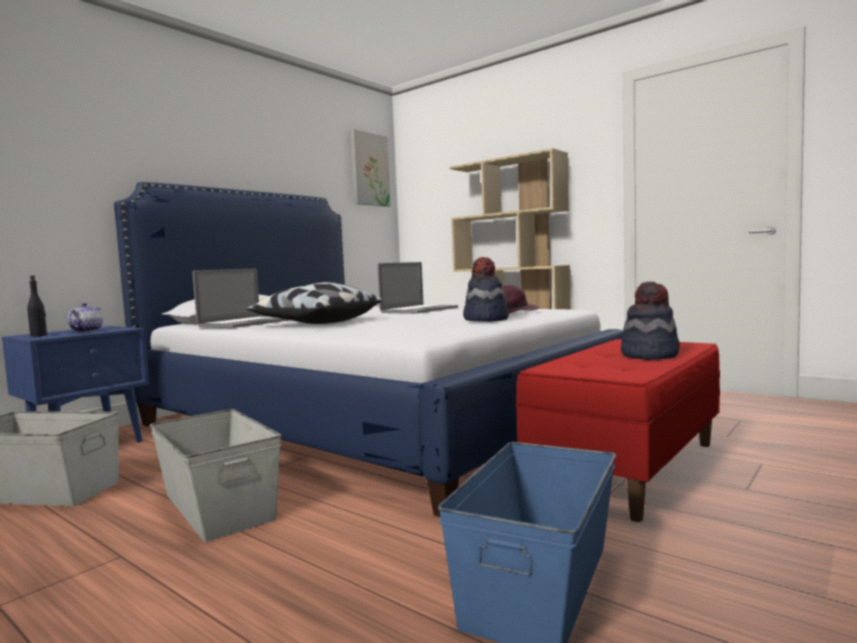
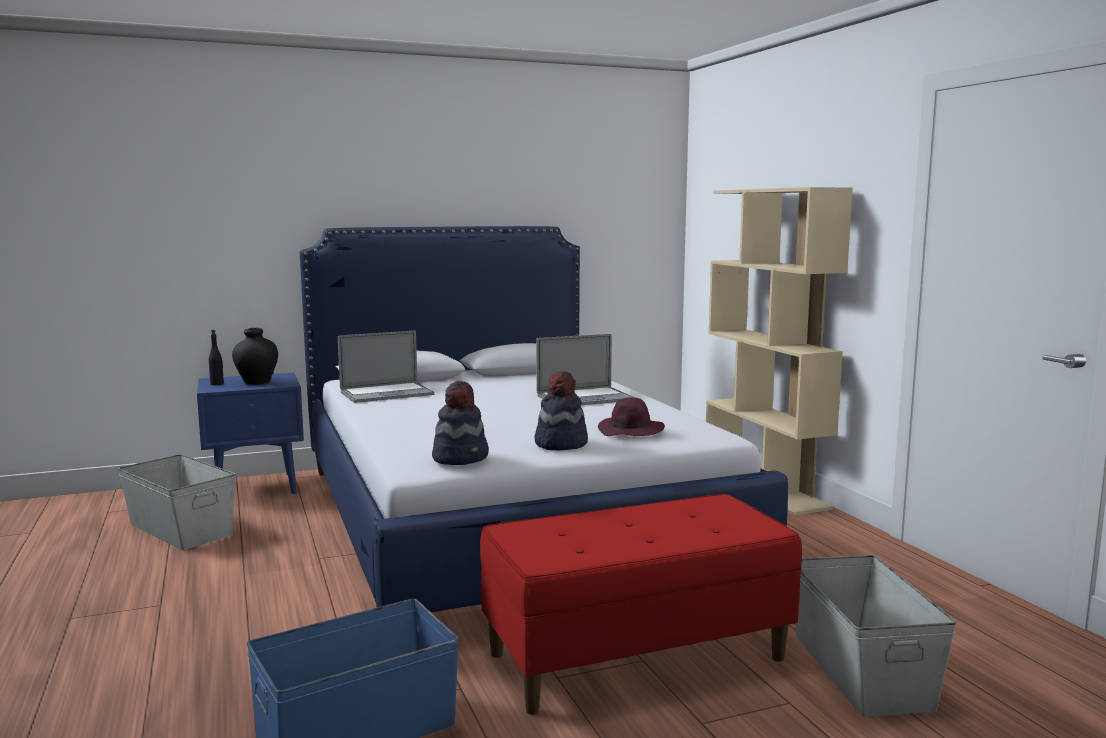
camera: 30 degrees right, 5 degrees up
teapot [68,303,103,332] -> black vase [232,328,278,385]
grey storage box [150,409,281,542] -> grey storage box moved to [795,555,957,717]
pillow [246,282,382,324] -> none
picture [351,129,391,207] -> none
hat [621,281,680,360] -> hat moved to [432,381,489,465]

